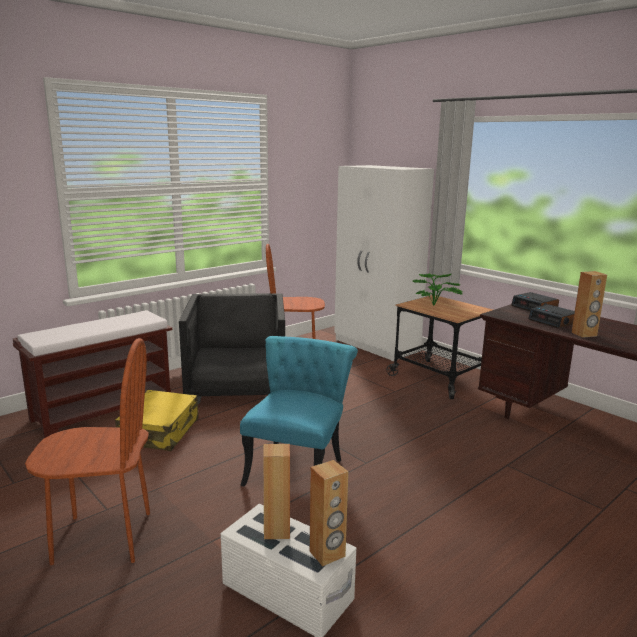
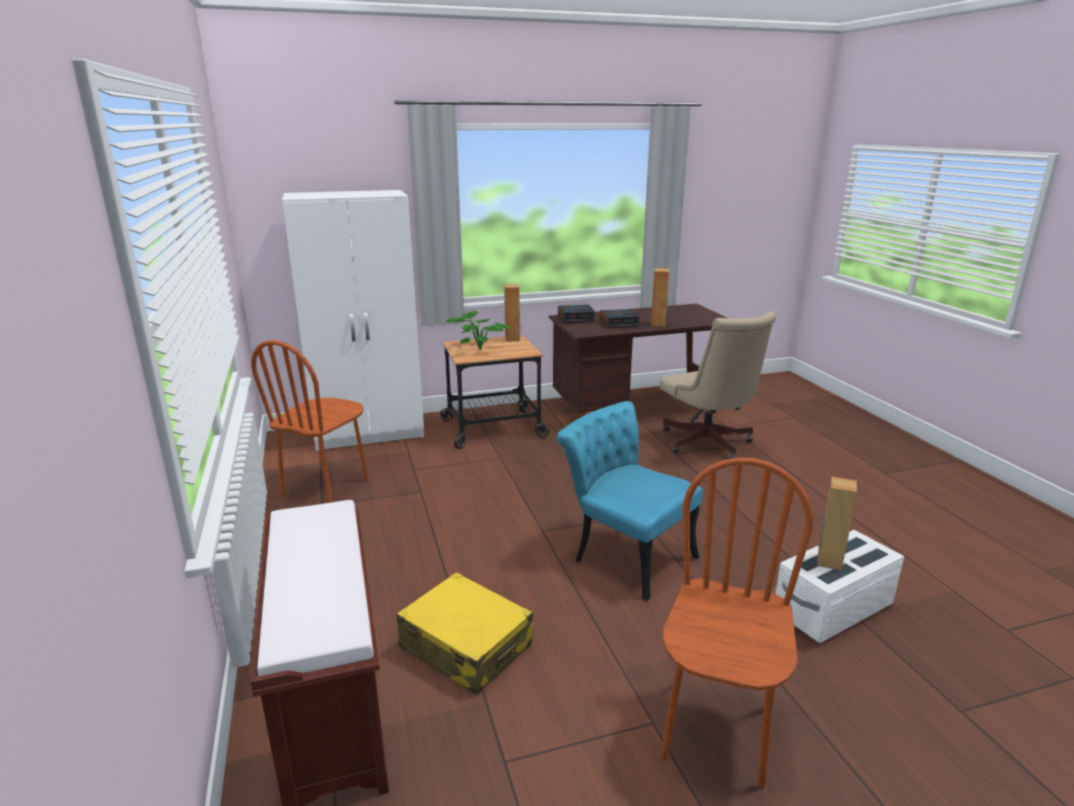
camera: 65 degrees left, 5 degrees up
black armchair [179,293,285,404] -> none
brown speaker [310,460,348,566] -> brown speaker moved to [504,284,520,342]
none -> beige office chair [660,311,776,459]

